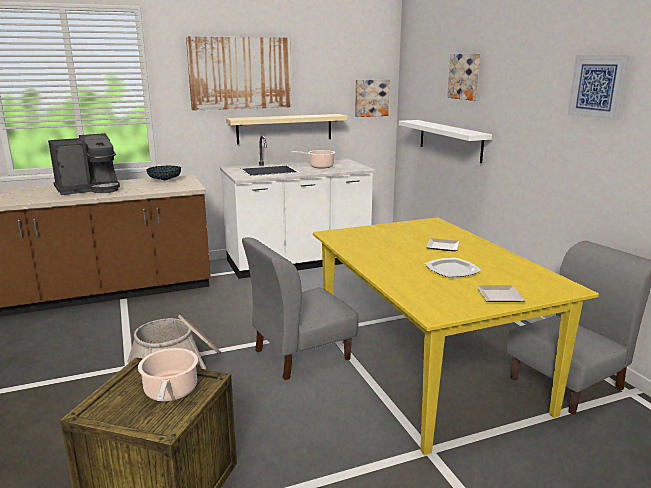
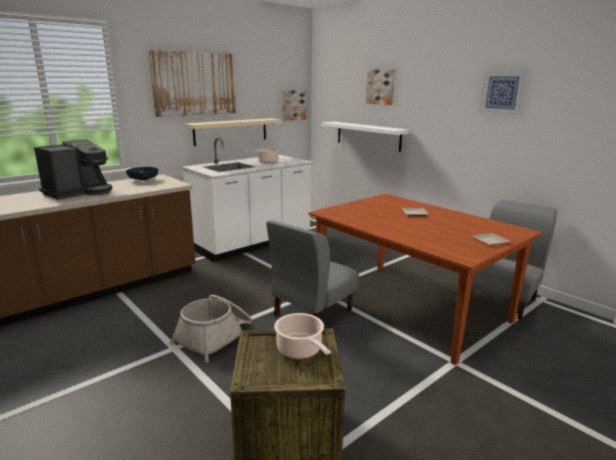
camera: 20 degrees left, 0 degrees up
yellow dining table [313,217,599,455] -> brown dining table [308,194,542,365]
plate [425,258,481,277] -> none

